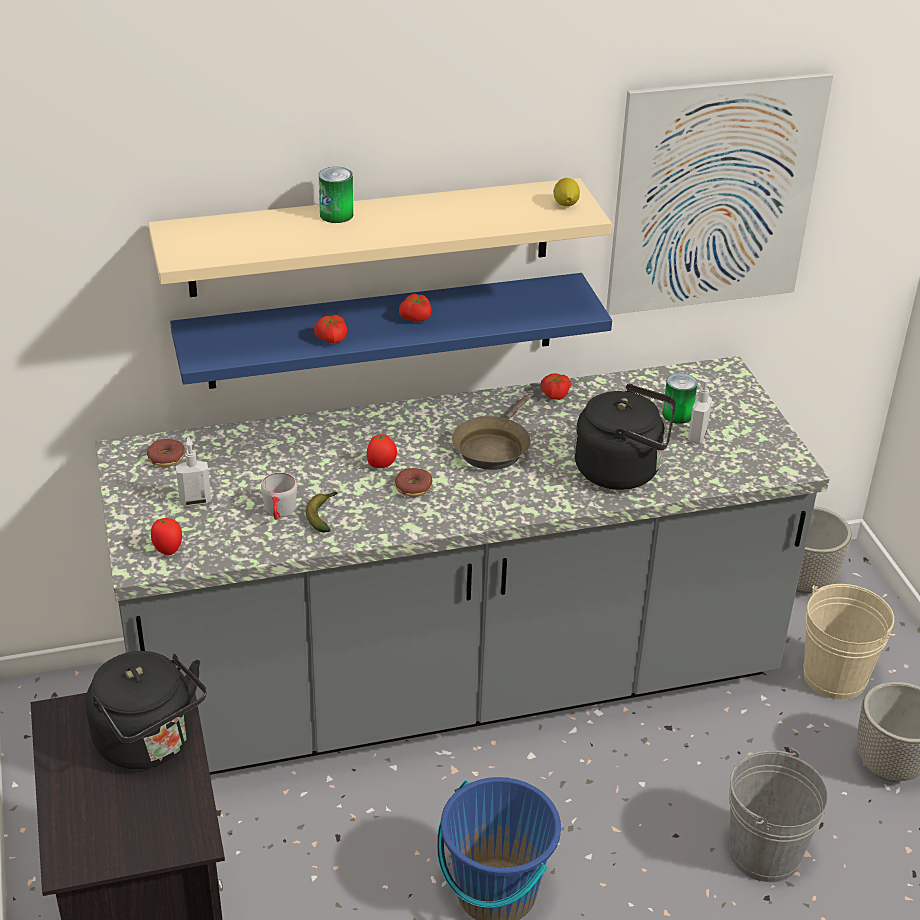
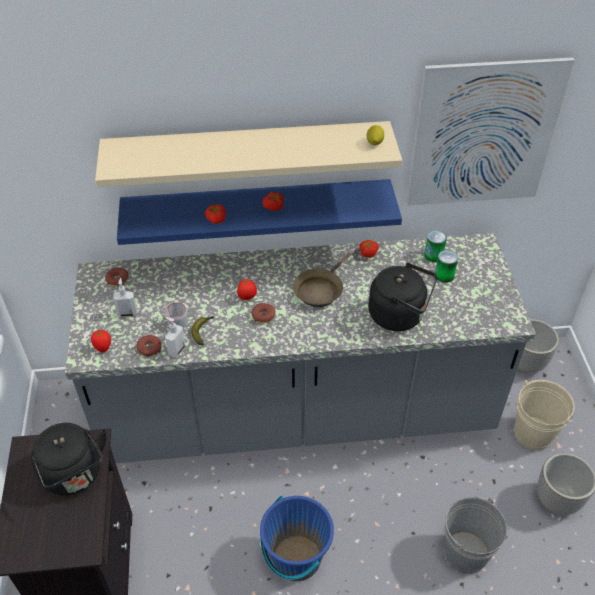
camera: 10 degrees right, 10 degrees up
can [319,167,353,223] -> can moved to [424,230,447,262]
soap dispenser [688,378,712,444] -> soap dispenser moved to [165,317,185,358]
none -> donut [136,335,162,357]

